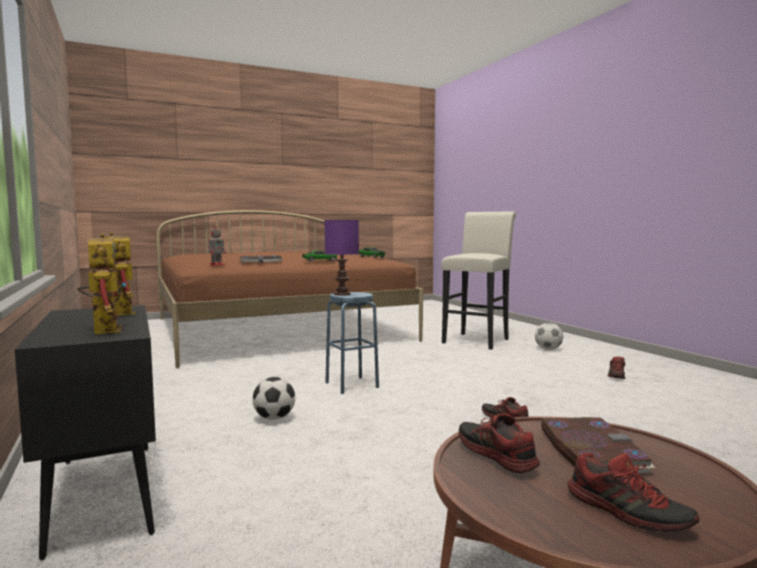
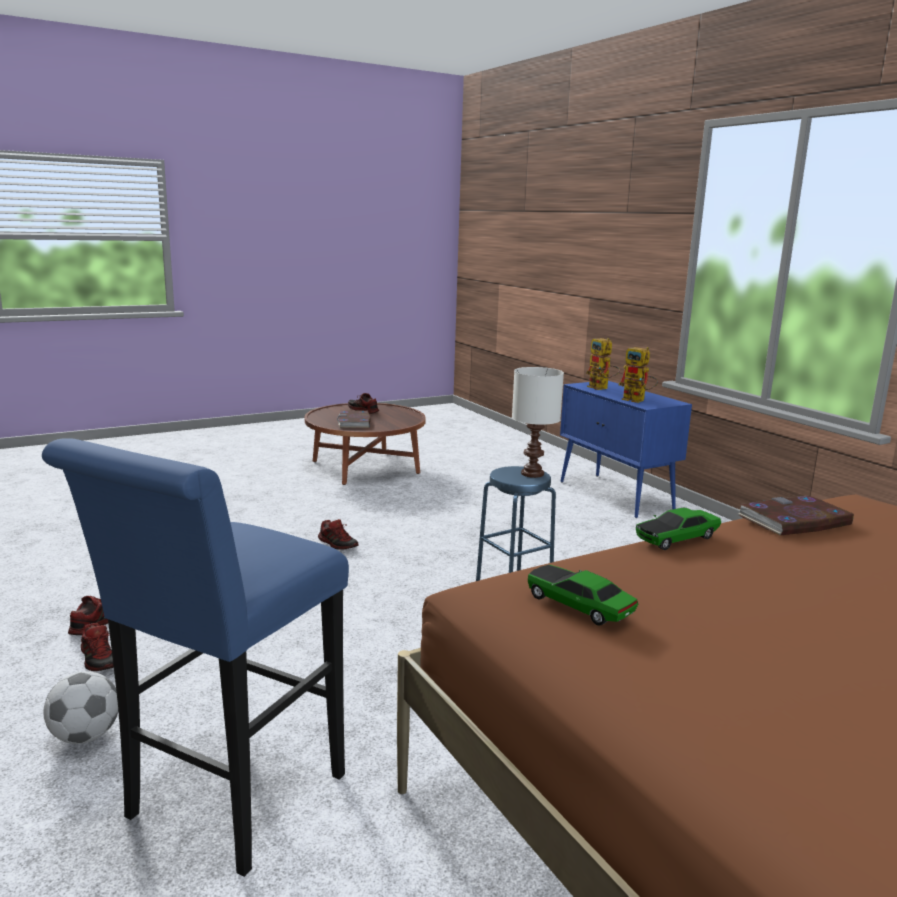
camera: 175 degrees right, 10 degrees up
black cabinet [15,305,156,560] -> blue cabinet [560,381,692,518]
toy robot [208,226,226,266] -> none
football [253,377,295,420] -> none
purple table lamp [325,220,359,296] -> white table lamp [512,367,564,478]
white stool [441,211,516,350] -> blue stool [42,438,349,877]
shoe [459,414,540,473] -> shoe moved to [81,623,114,671]

